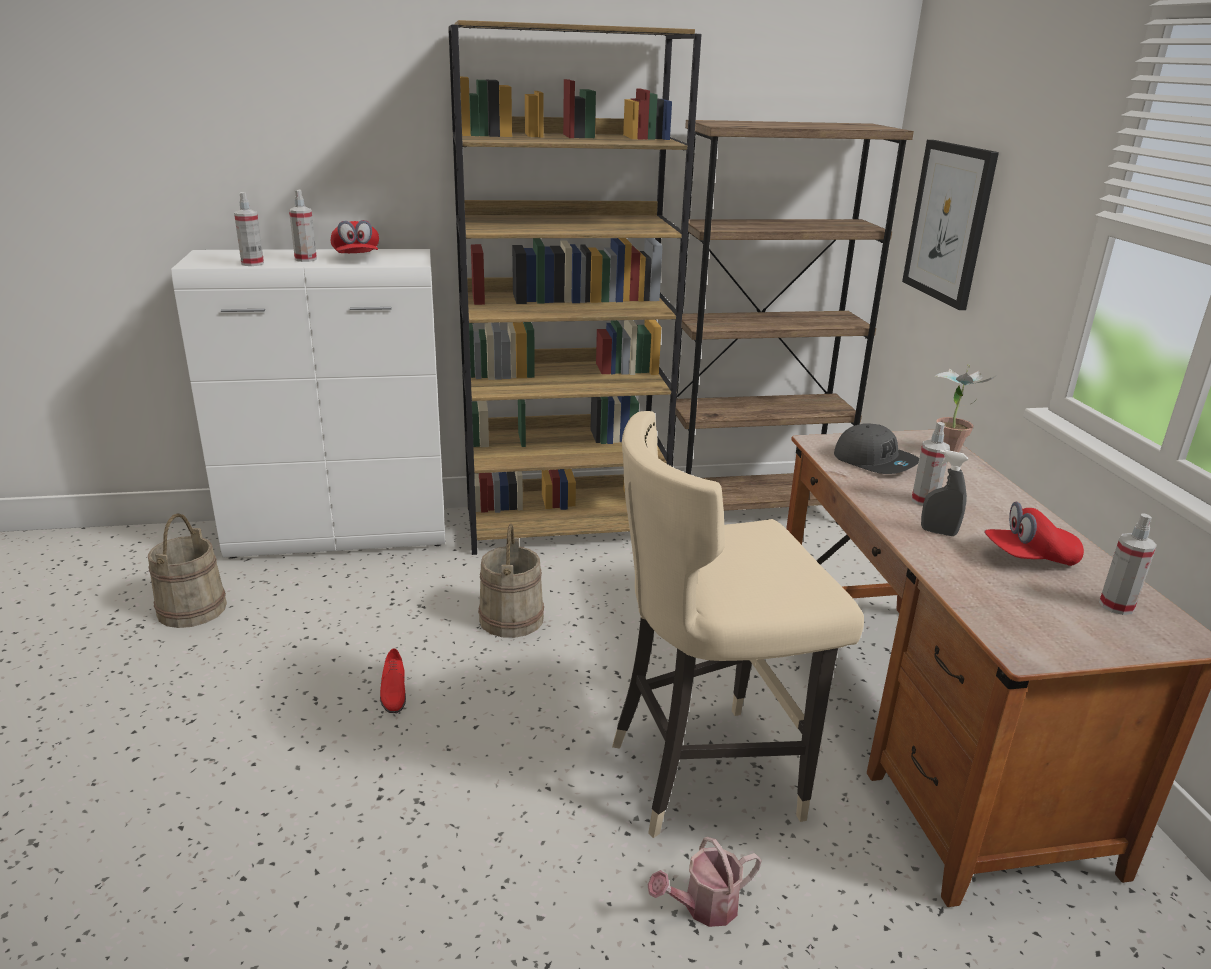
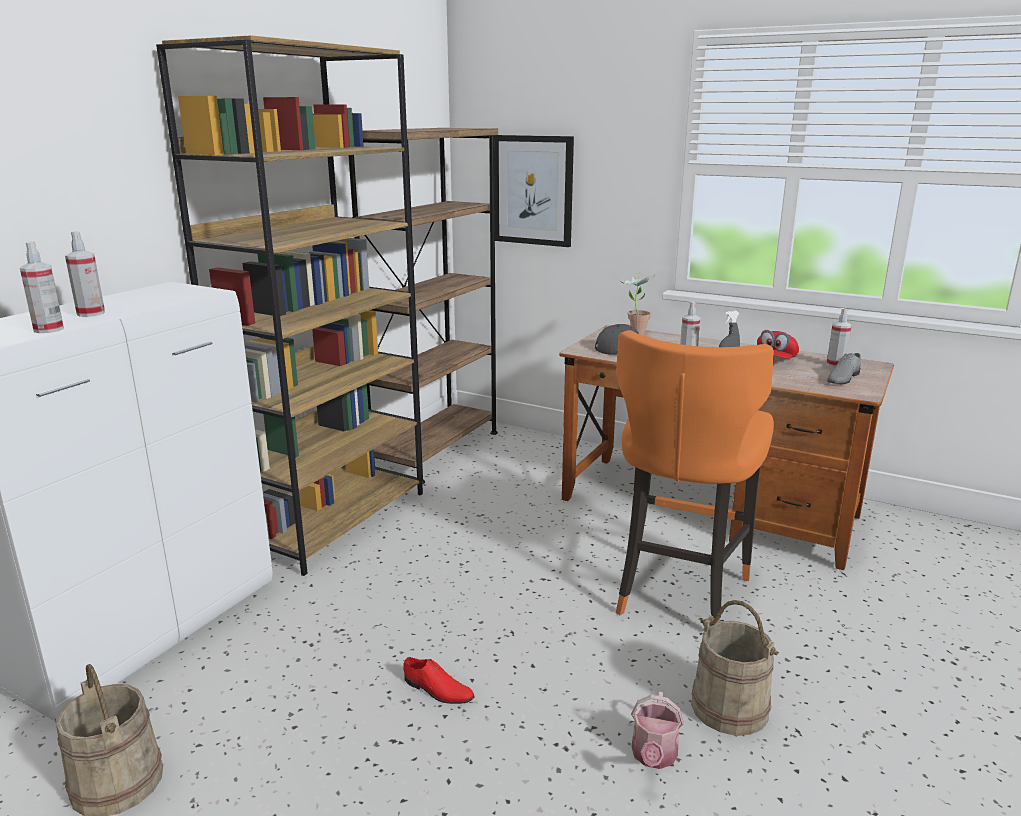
camera: 50 degrees left, 5 degrees down
red cap [331,220,379,253] -> none
beige bucket [478,524,544,638] -> beige bucket moved to [691,600,779,736]
beige stool [612,411,864,838] -> orange stool [616,330,774,622]
watering can [648,837,762,927] -> watering can moved to [631,692,684,769]
none -> grey shoe [827,353,861,384]

